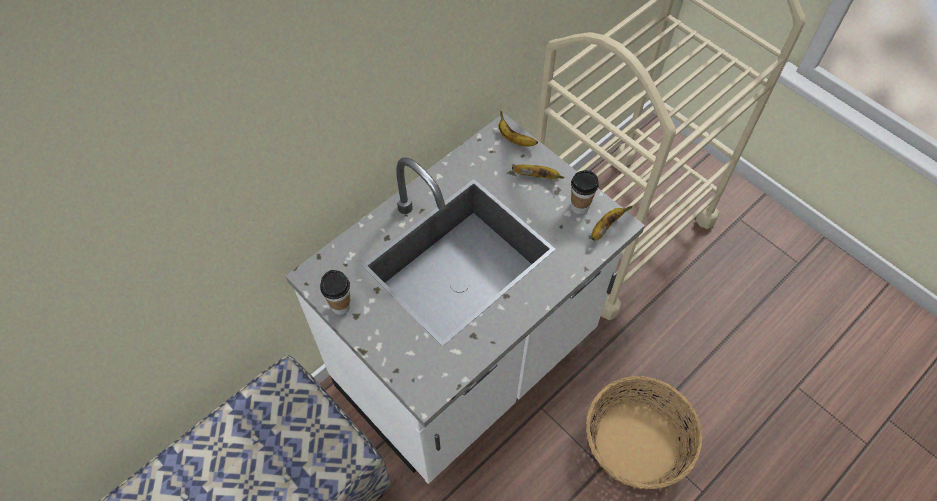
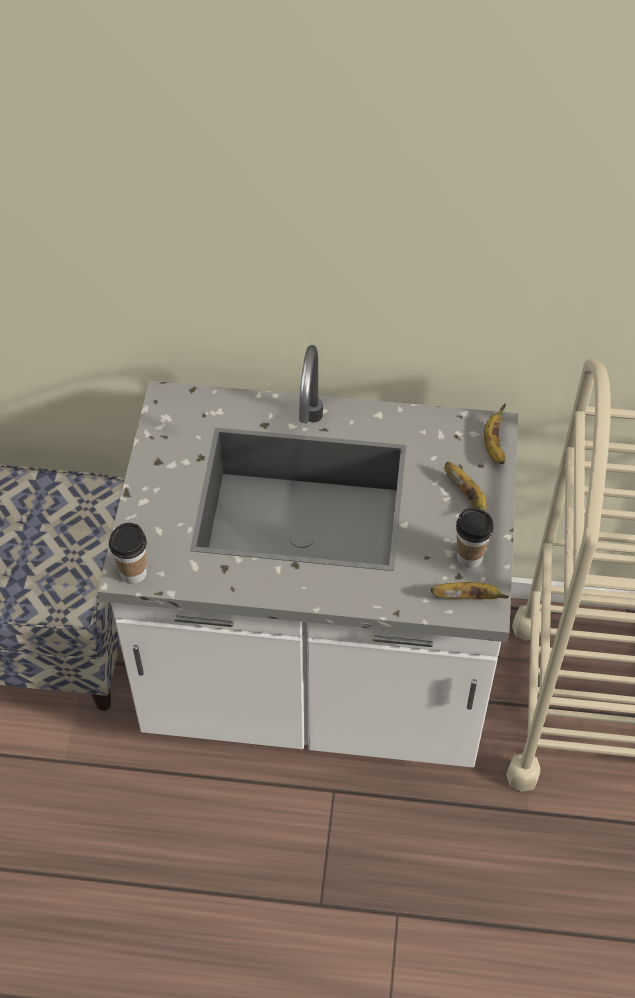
camera: 50 degrees right, 5 degrees down
cup [320,270,351,315] -> cup moved to [109,523,147,584]
basket [586,376,702,489] -> none

